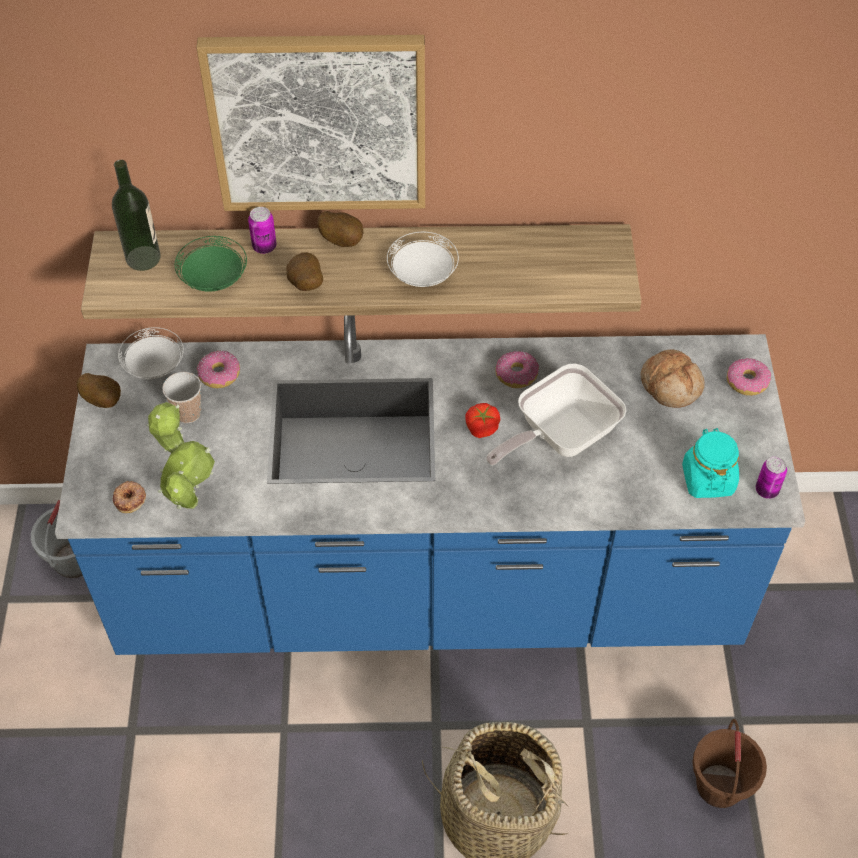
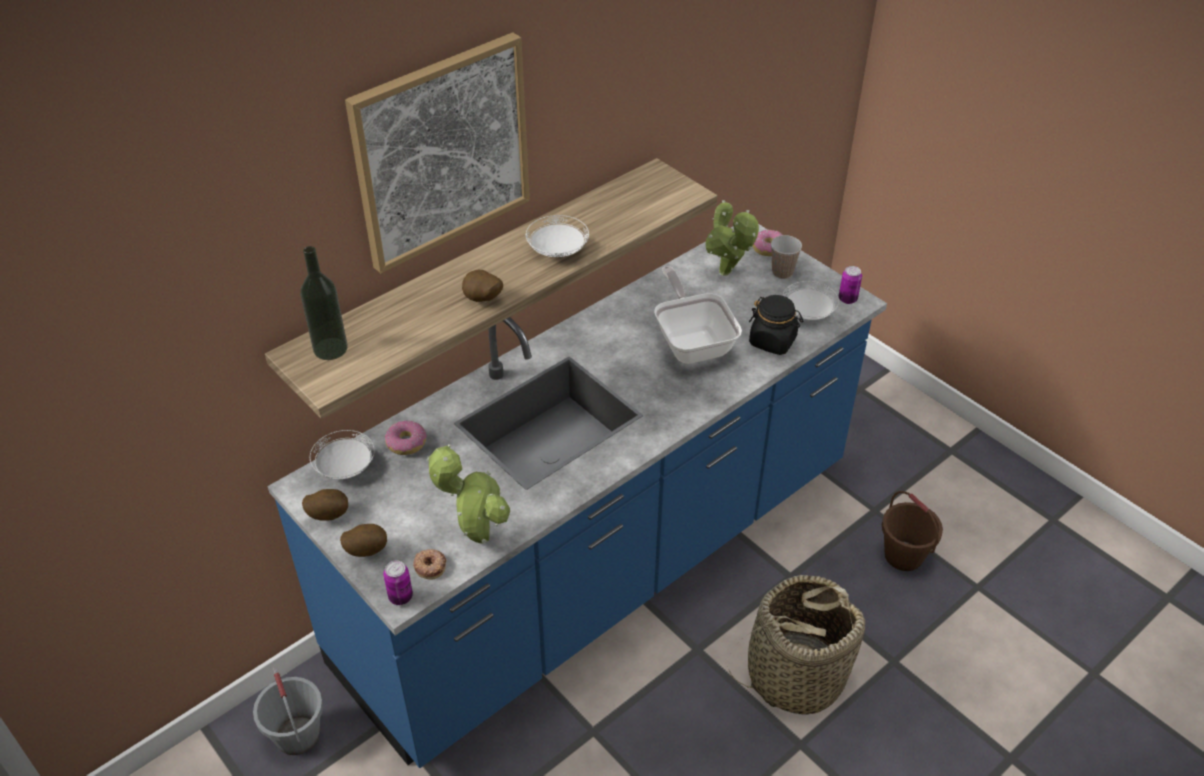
camera: 40 degrees left, 10 degrees down
cup [162,372,201,423] -> cup moved to [771,235,802,279]
green plate [175,236,247,291] -> none
can [248,207,277,254] -> can moved to [383,560,413,605]
potato [317,211,363,247] -> potato moved to [340,524,387,557]
tomato [465,403,500,438] -> none
frying pan [486,363,627,465] -> frying pan turned 150 degrees clockwise [654,266,742,364]
donut [496,351,539,388] -> none
bread [641,350,705,408] -> potted plant [705,200,759,276]
turquoise jar [682,428,739,498] -> white plate [782,281,839,320]
none -> black jar [749,295,803,355]

